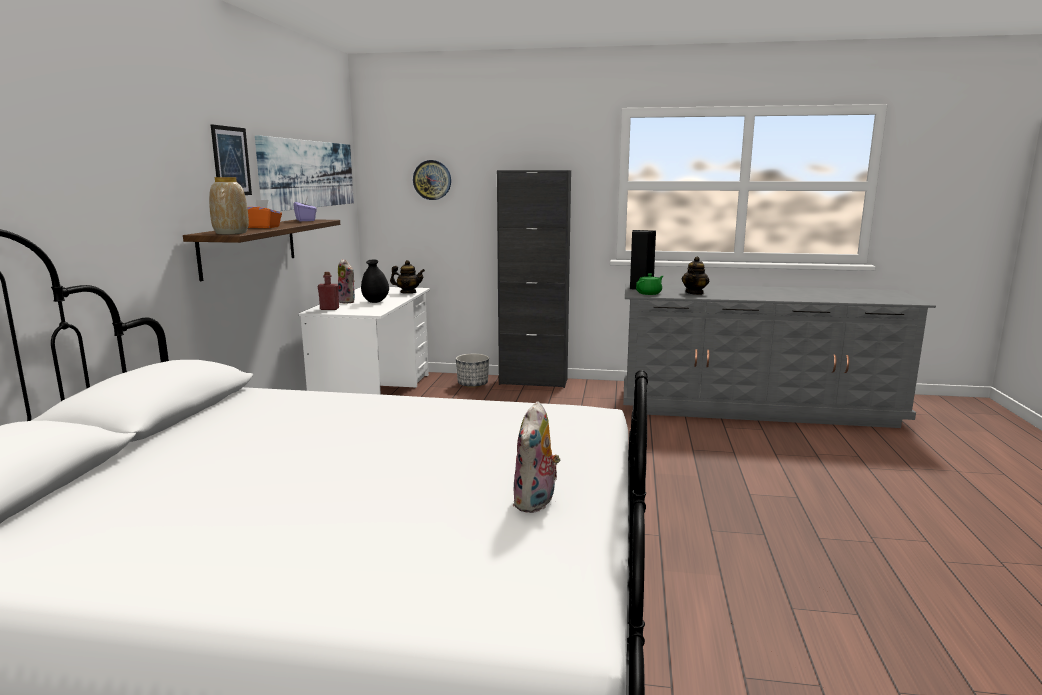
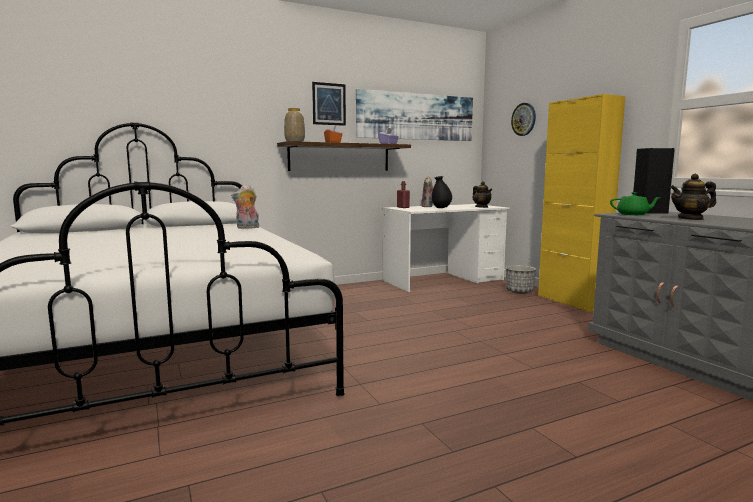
camera: 55 degrees right, 5 degrees down
black cabinet [497,170,571,388] -> yellow cabinet [538,94,625,312]
plush toy [513,401,560,513] -> plush toy moved to [231,185,259,229]

